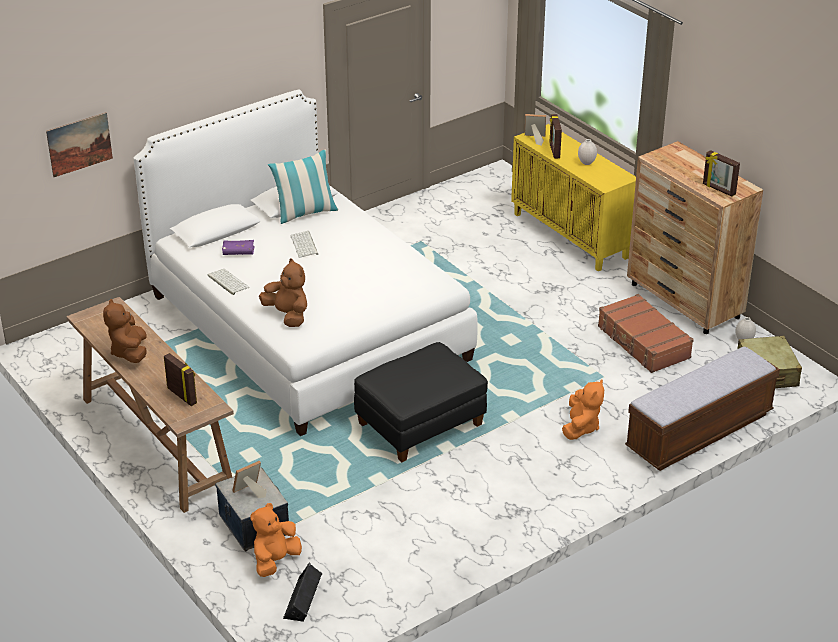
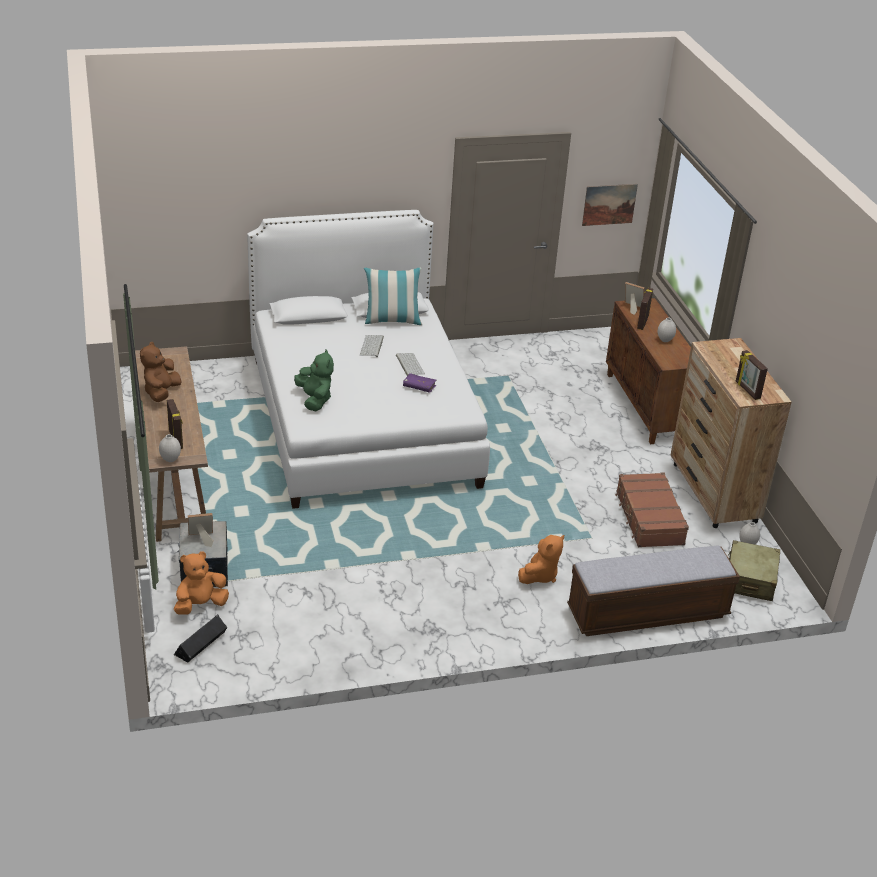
camera: 20 degrees right, 0 degrees up
picture [46,112,113,177] -> picture moved to [582,184,638,226]
keyboard [208,269,250,295] -> keyboard moved to [396,353,425,376]
purple book [222,240,255,255] -> purple book moved to [403,373,436,393]
brown plush toy [259,258,307,327] -> green plush toy [294,350,334,411]
black ottoman [354,342,488,462] -> none
yellow cabinet [511,124,636,271] -> brown cabinet [606,298,691,444]
none -> white vase [159,434,181,462]

